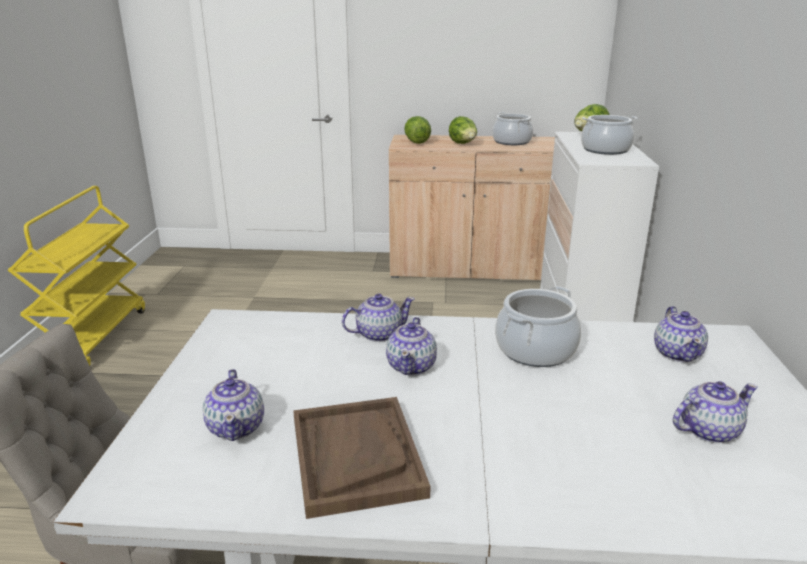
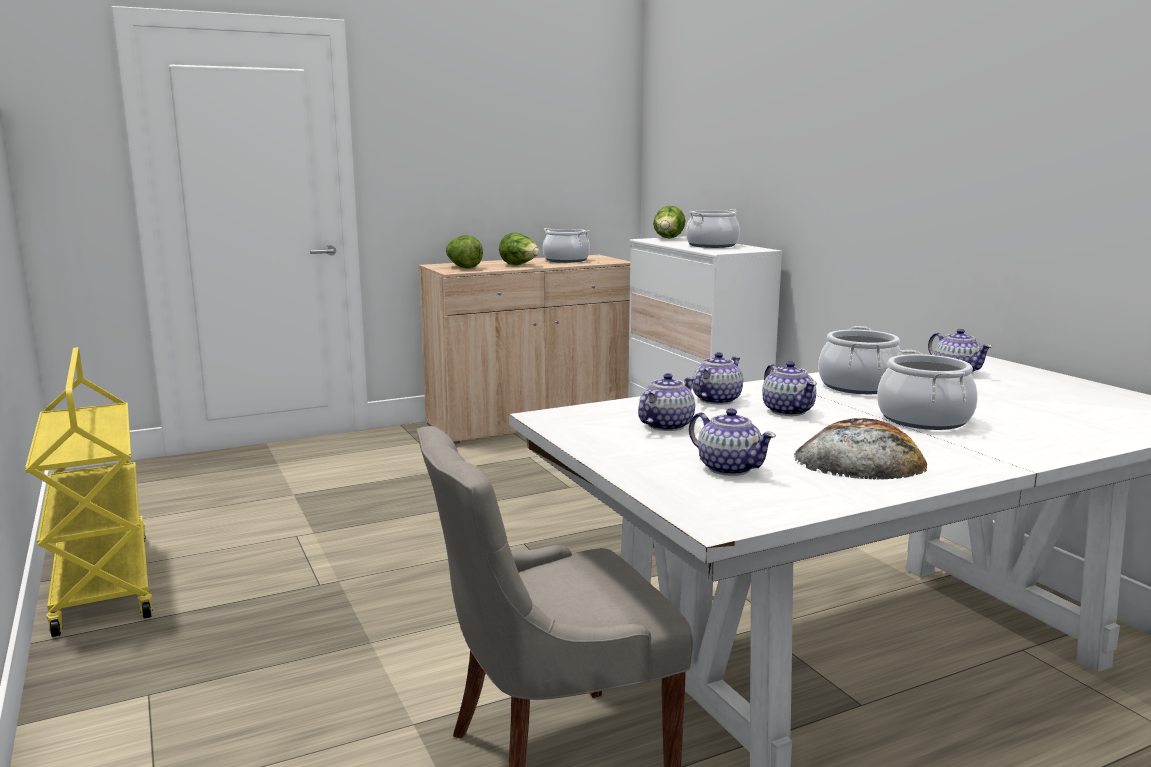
camera: 30 degrees left, 10 degrees down
brown tray [293,397,430,519] -> bread [794,418,927,480]
teapot [673,381,758,443] -> teapot moved to [638,373,695,431]
none -> cooking pot [877,350,977,430]

